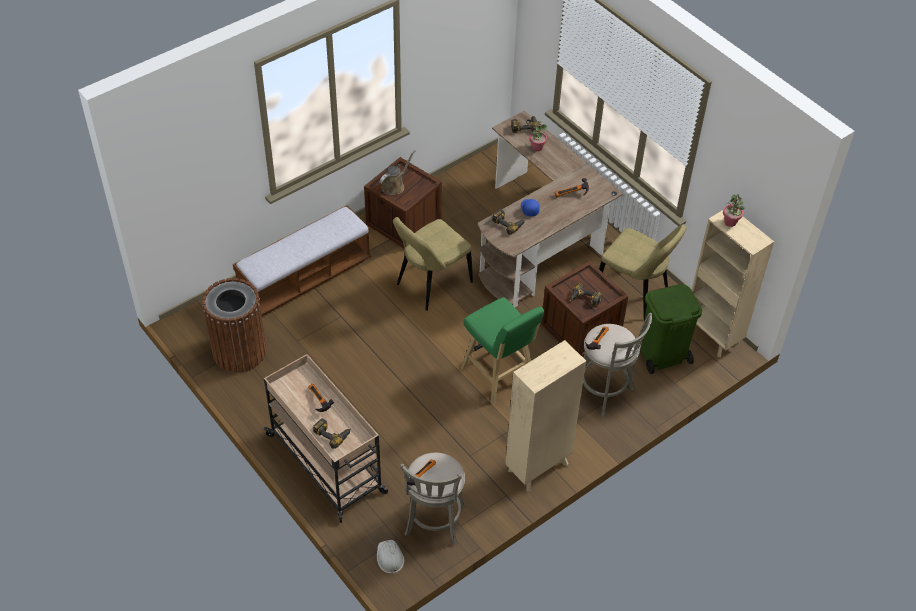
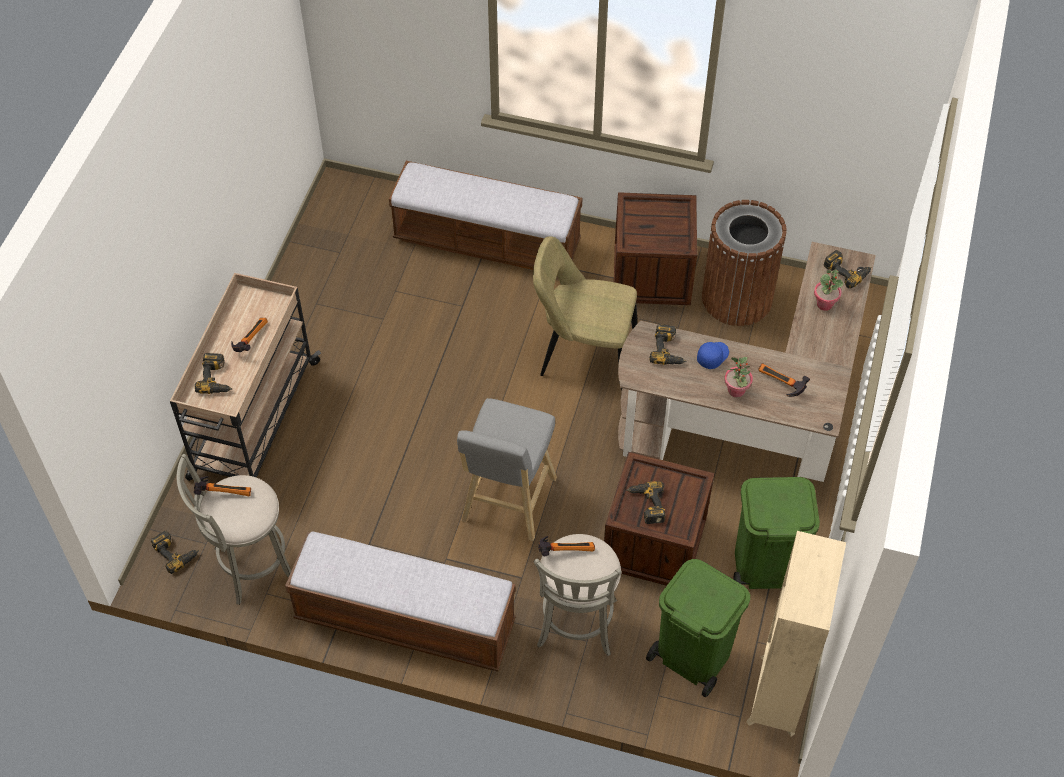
camera: 55 degrees right, 5 degrees up
brown trash can [202,278,266,373] -> brown trash can moved to [702,200,787,326]
white hard hat [377,540,404,575] -> power drill [151,531,199,574]
brown watering can [380,150,416,195] -> none
green stool [461,297,544,403] -> grey stool [457,398,557,541]
beige bookcase [505,340,586,492] -> bench [285,532,516,671]
beige chair [599,224,687,320] -> green trash can [733,477,820,589]
potted plant [723,194,745,227] -> potted plant moved to [724,357,753,398]

